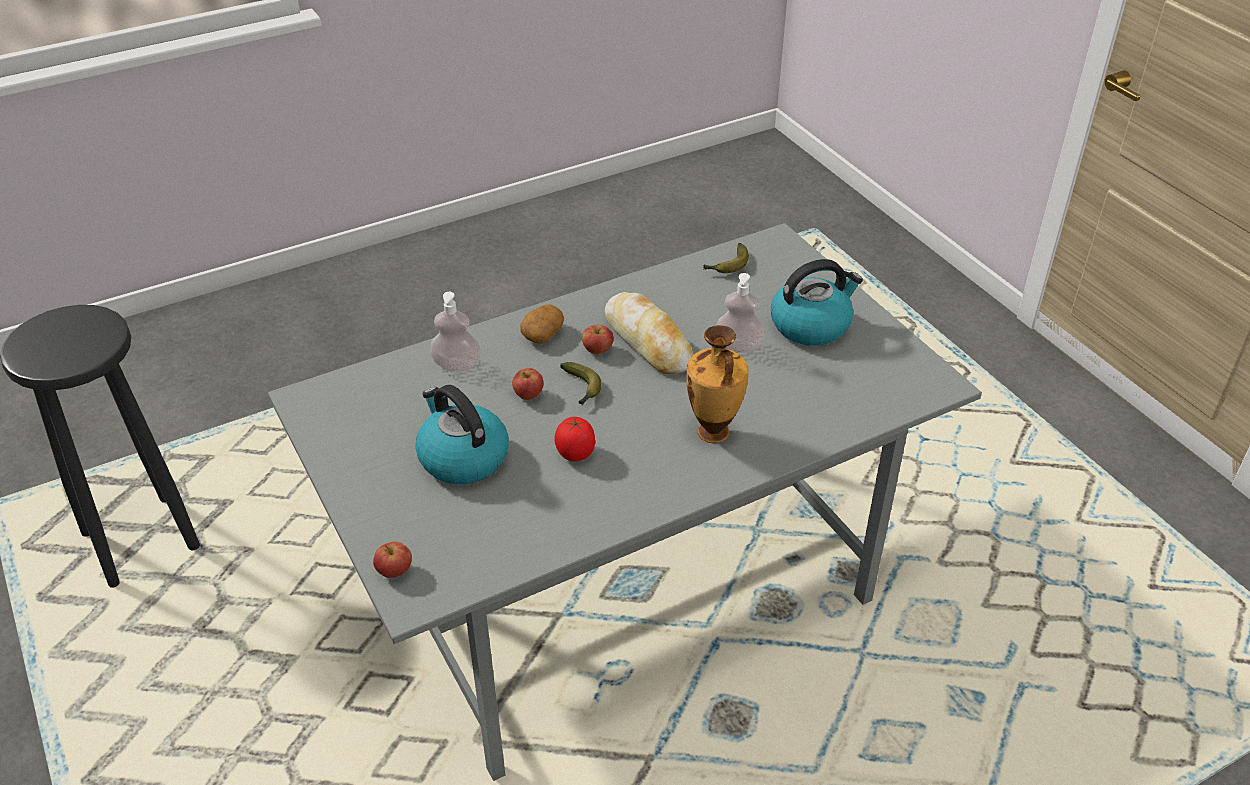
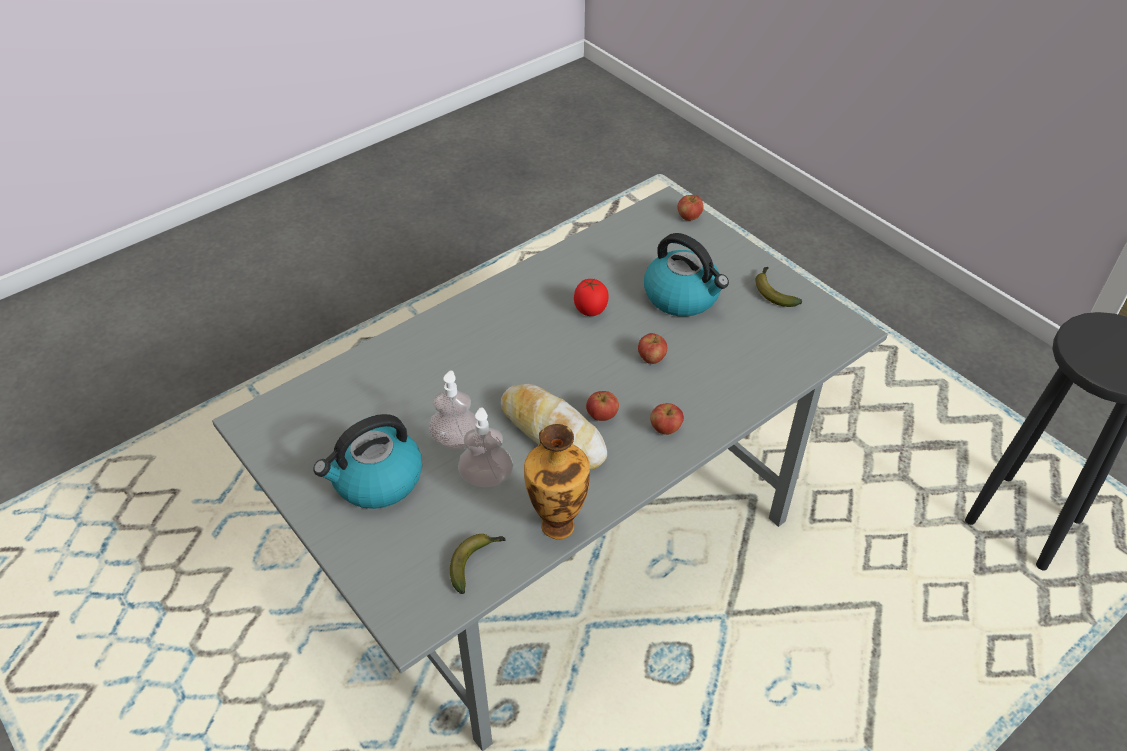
camera: 170 degrees right, 5 degrees up
soap dispenser [430,292,481,372] -> soap dispenser moved to [458,407,513,487]
potato [520,304,564,344] -> apple [650,403,684,435]
banana [560,362,602,405] -> banana moved to [755,267,802,307]
vase [686,325,748,443] -> vase moved to [524,424,590,540]

